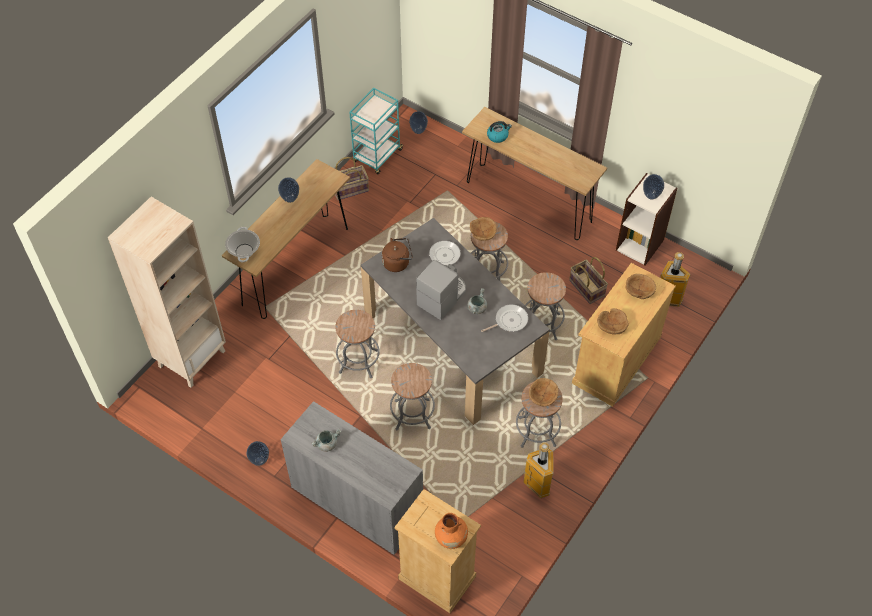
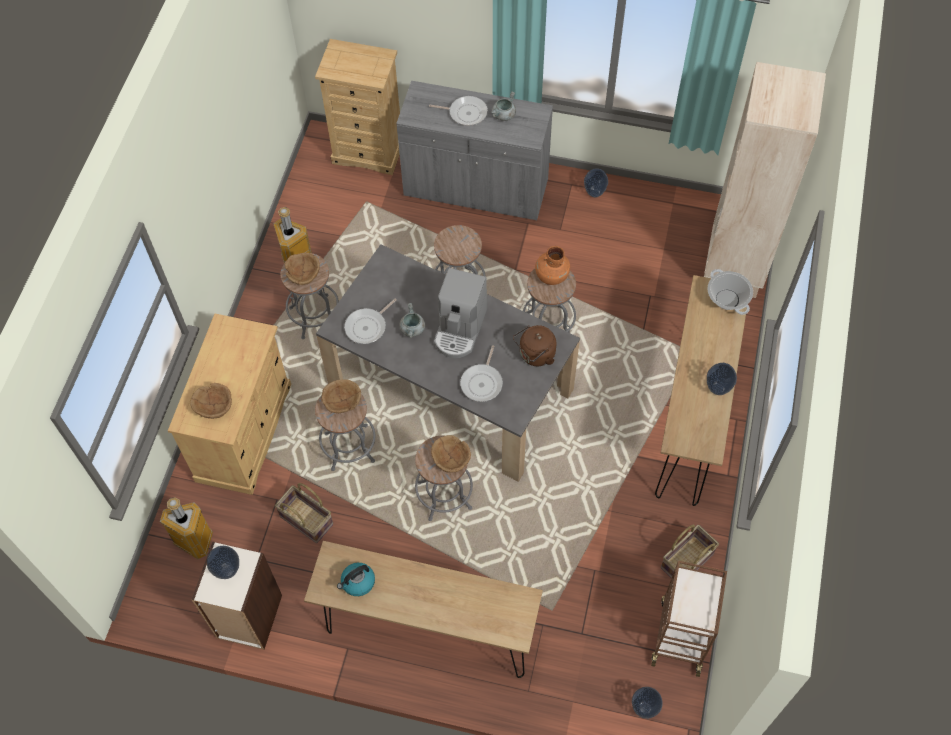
camera: 160 degrees right, 5 degrees up
turquoise cart [349,88,404,174] -> brown cart [651,561,727,677]
orange vase [435,513,468,549] -> orange vase moved to [535,246,570,285]
kettle [487,121,512,143] -> kettle moved to [337,563,375,596]
brown bowl [597,308,629,335] -> brown bowl moved to [321,379,361,413]
none -> frying pan [429,96,488,126]

